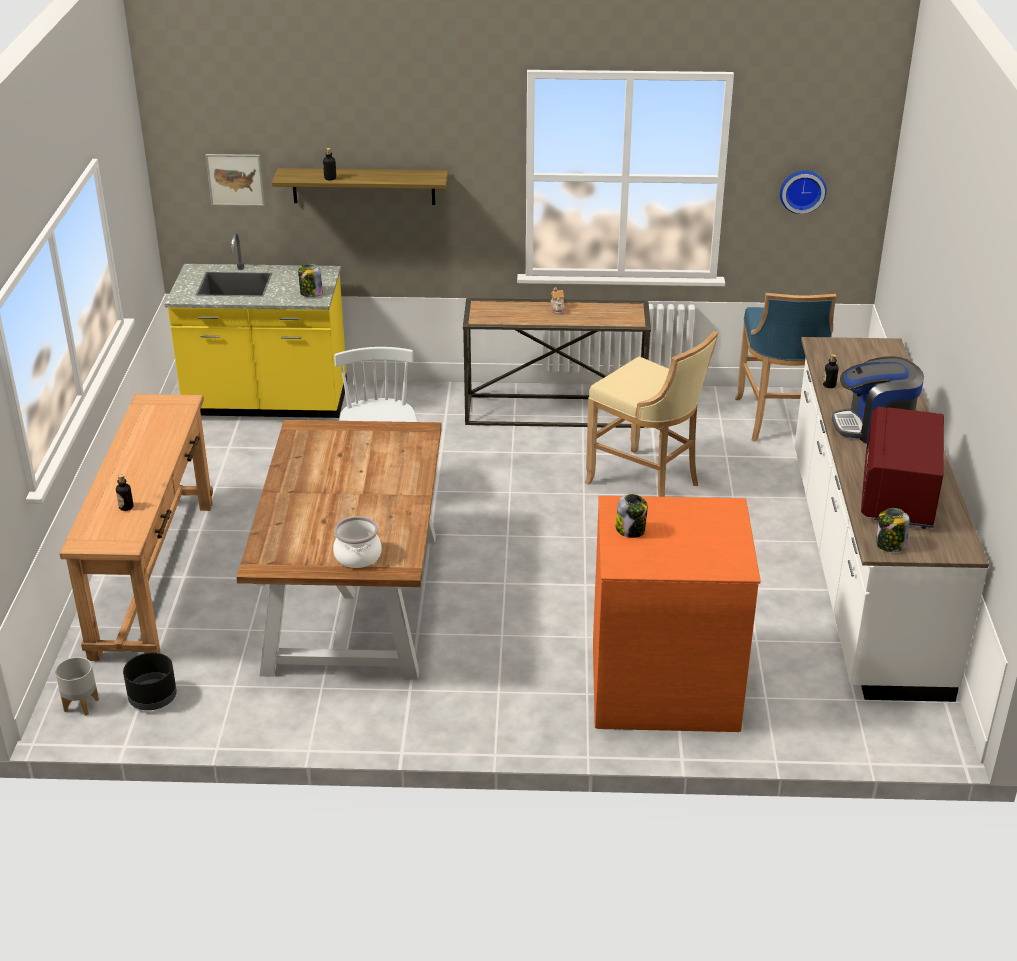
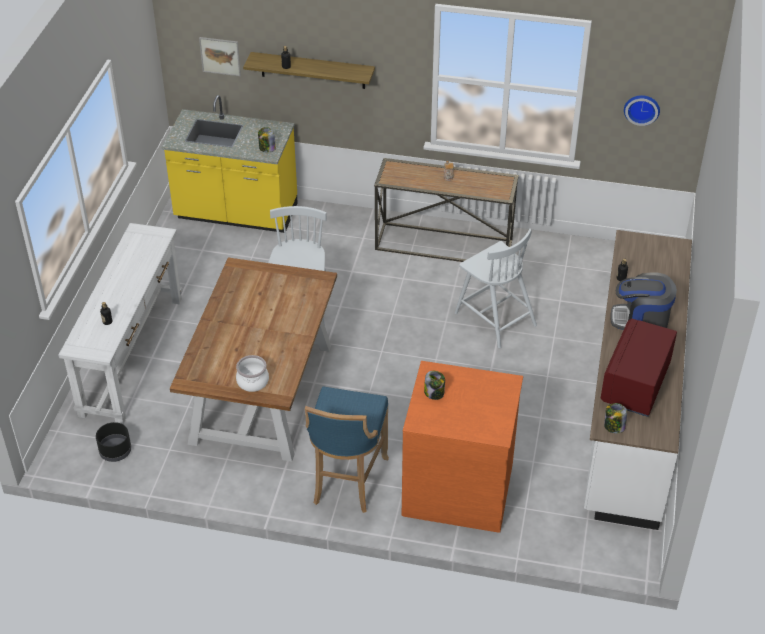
camera: 10 degrees right, 10 degrees up
grey planter [55,657,99,716] -> none
brown console table [59,394,213,661] -> white console table [58,223,182,424]
beige stool [584,331,718,497] -> white chair [455,229,537,348]
blue stool [735,293,836,442] -> blue stool moved to [305,387,389,513]

